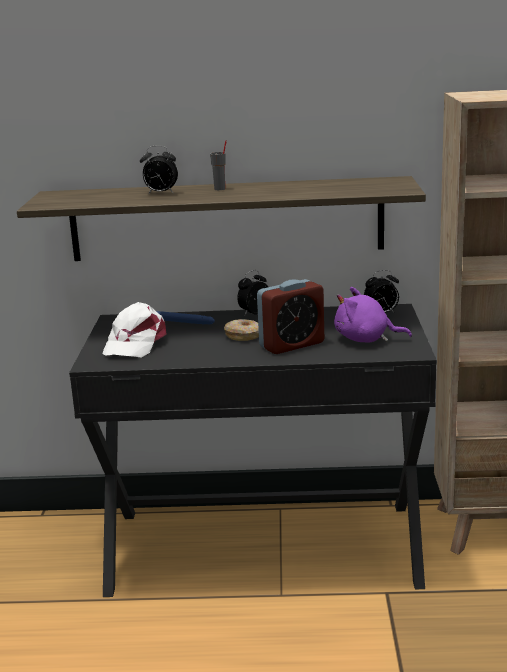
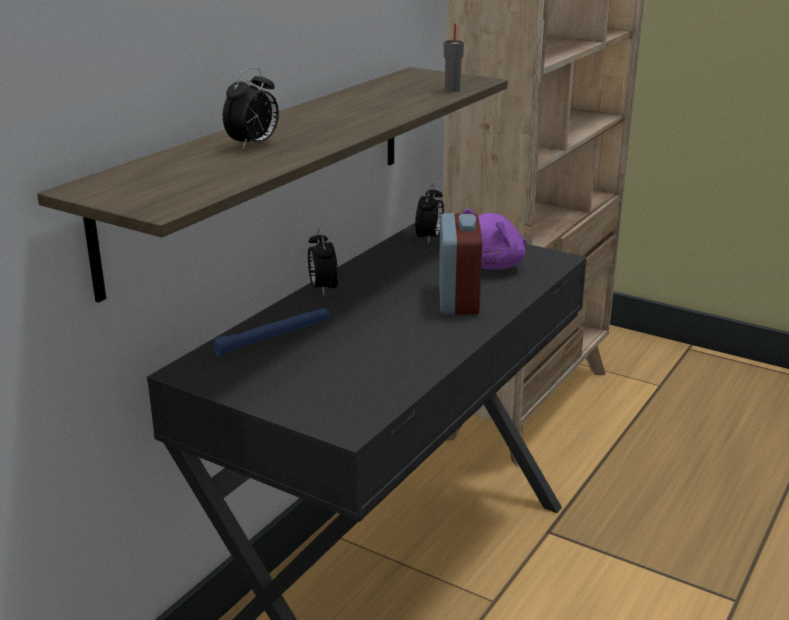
camera: 60 degrees left, 5 degrees up
white cap [102,302,167,358] -> none
grey cup [210,140,227,190] -> grey cup moved to [444,24,464,92]
donut [224,319,259,341] -> none

